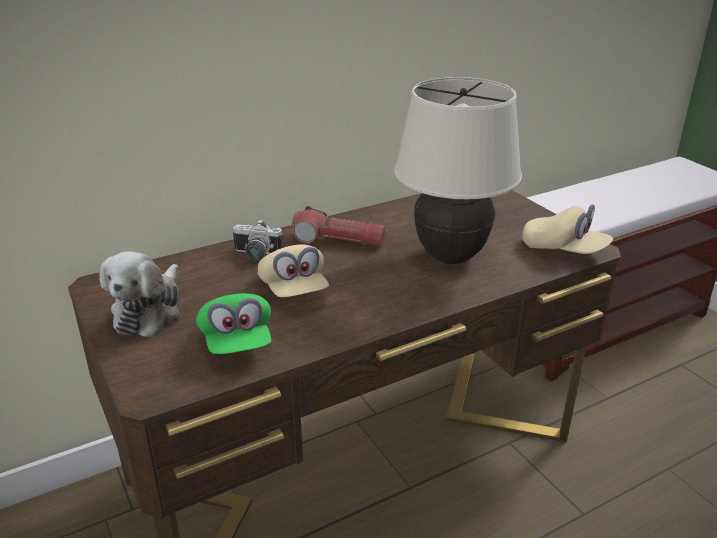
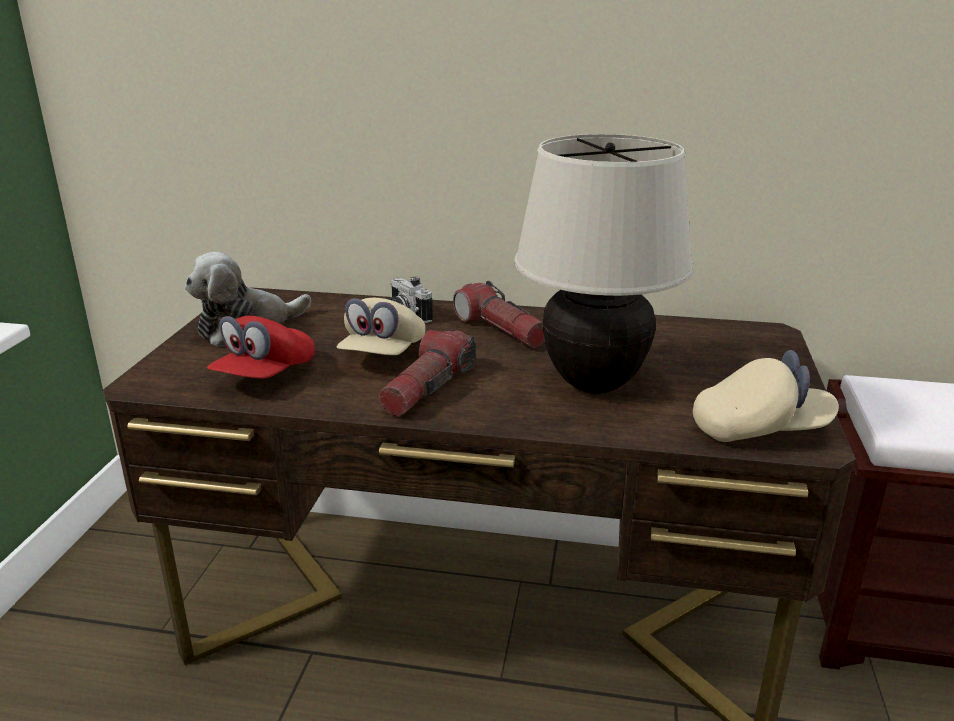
camera: 40 degrees right, 5 degrees down
green cap [196,293,271,354] -> red cap [207,316,315,379]
beige cap [522,204,613,254] -> beige cap turned 75 degrees counterclockwise [693,350,839,442]
none -> flashlight [379,330,476,416]

